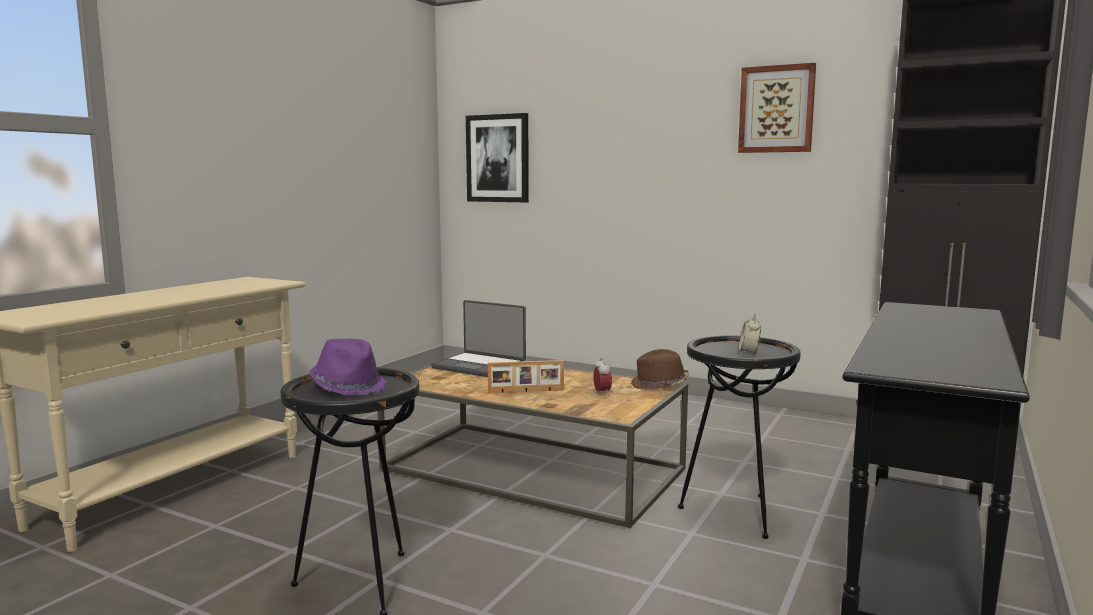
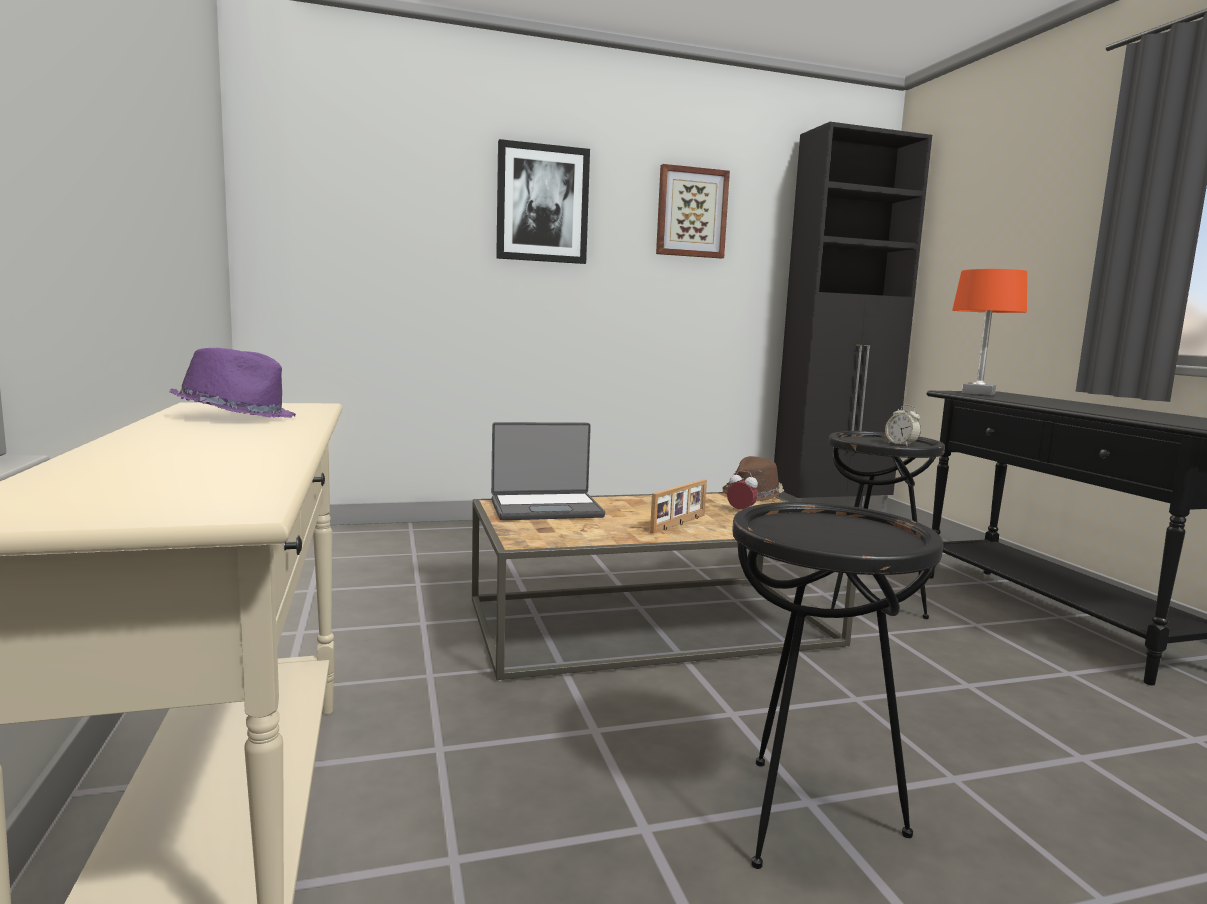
camera: 45 degrees left, 0 degrees up
purple hat [309,339,387,395] -> purple hat moved to [169,348,296,418]
picture [466,113,529,202] -> picture moved to [496,139,590,264]
none -> orange table lamp [952,269,1027,396]

